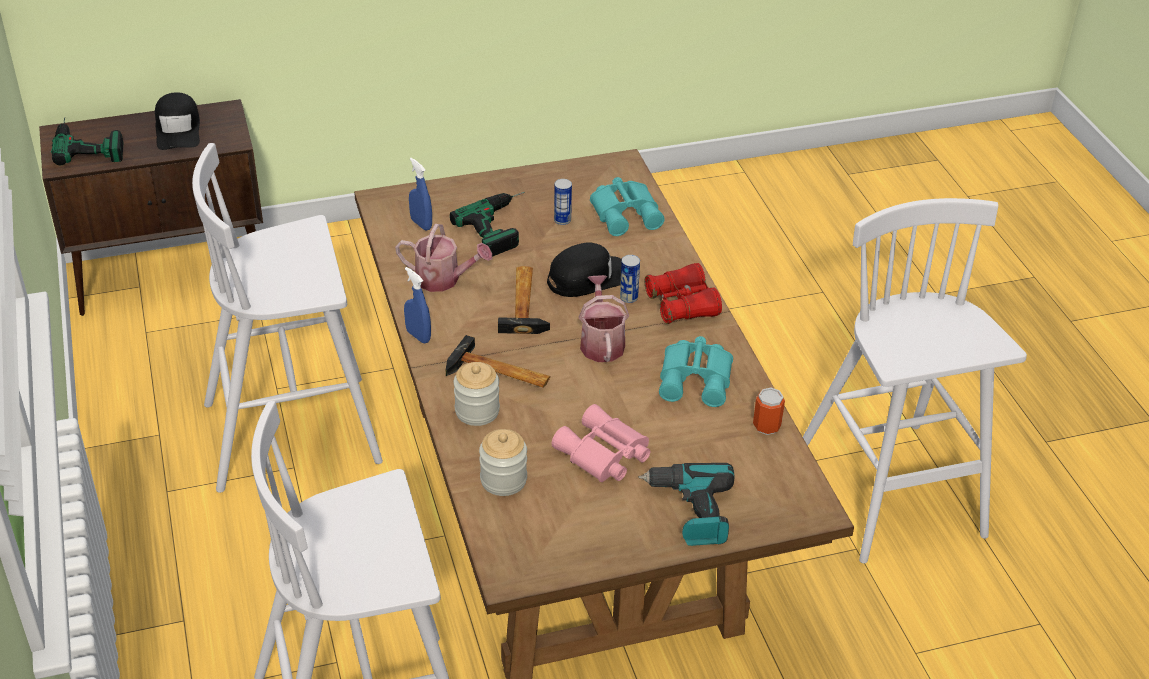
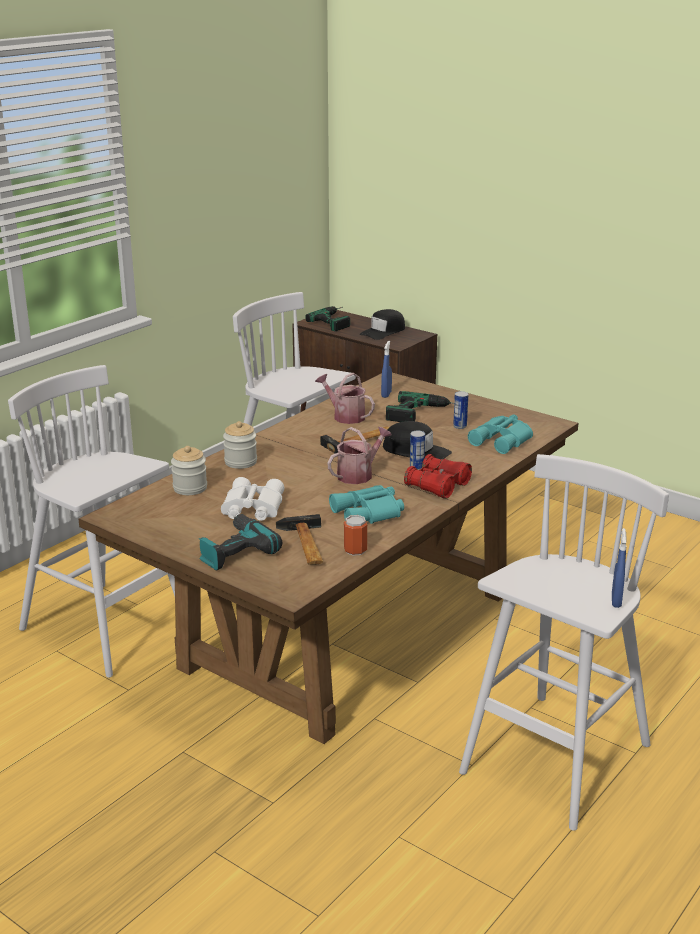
camera: 55 degrees right, 15 degrees down
watering can [395,224,492,292] -> watering can turned 150 degrees clockwise [315,373,375,424]
blue spray bottle [404,267,431,343] -> blue spray bottle moved to [612,528,627,608]
hammer [446,335,550,388] -> hammer moved to [276,514,323,565]
pink binoculars [552,404,650,482] -> white binoculars [221,477,284,521]

